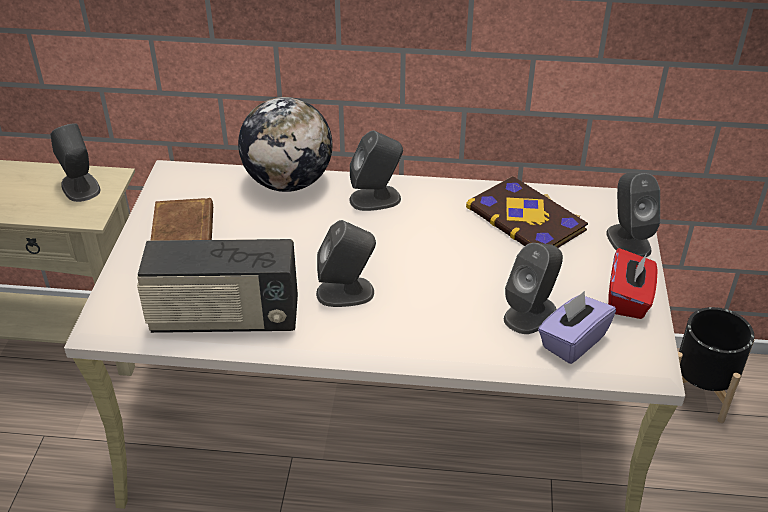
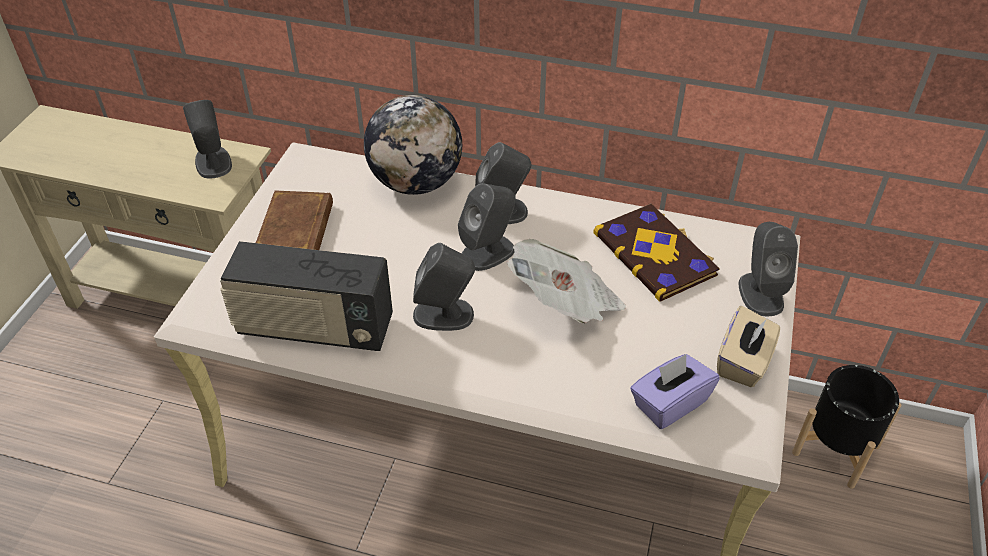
camera: 10 degrees right, 5 degrees up
grey speaker [504,243,563,334] -> grey speaker moved to [458,183,516,271]
red tissue box [608,248,657,319] -> beige tissue box [717,306,780,387]
none -> newspaper [507,239,626,323]

